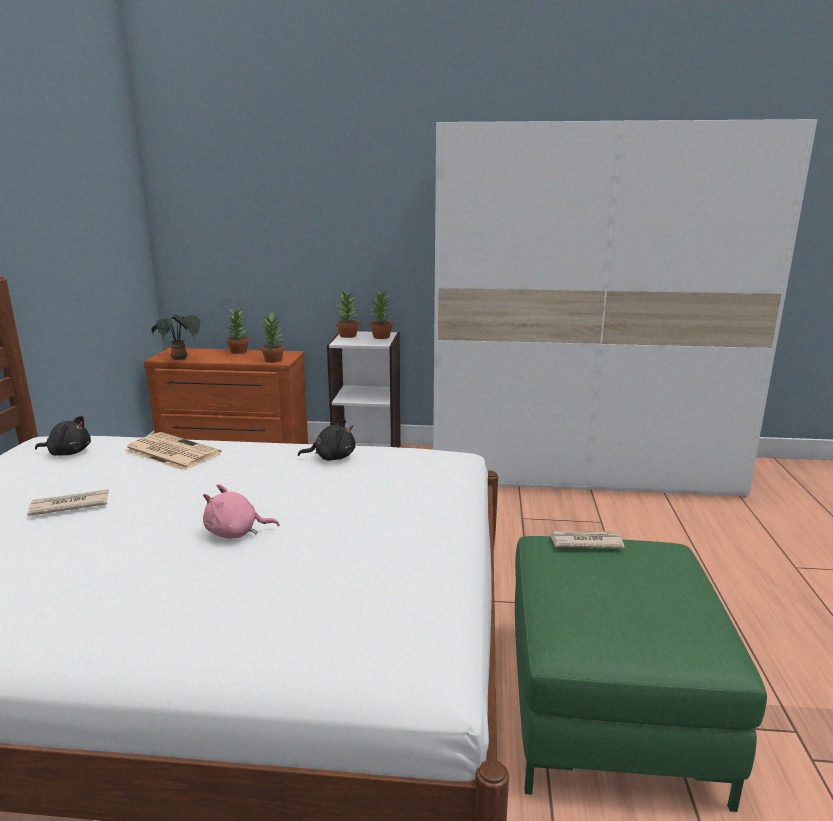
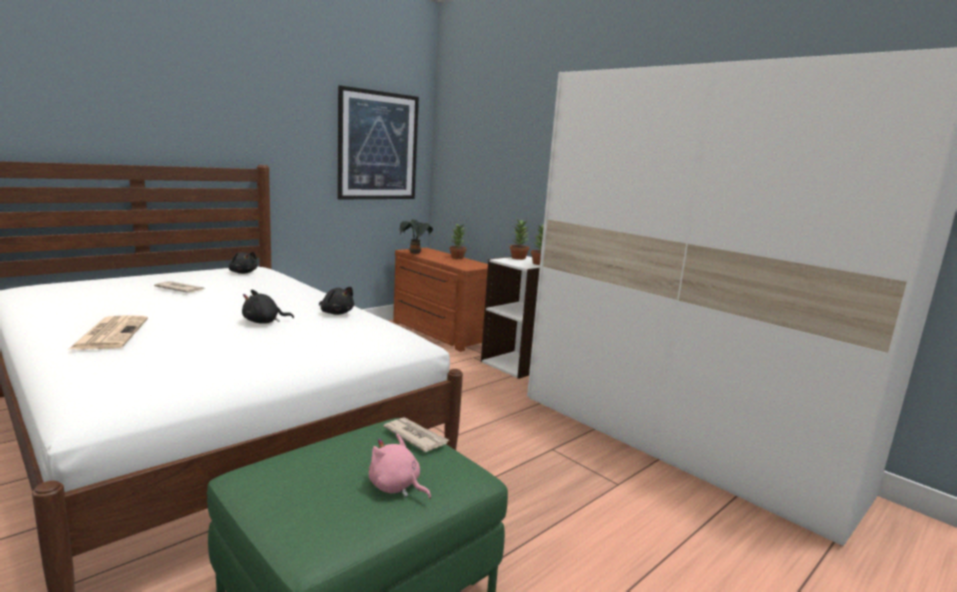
camera: 40 degrees right, 5 degrees down
newspaper [124,432,222,471] -> newspaper moved to [68,315,148,350]
pink plush toy [203,484,280,539] -> pink plush toy moved to [369,434,431,499]
potted plant [261,313,285,363] -> none
none -> black plush toy [242,290,294,324]
none -> picture [337,85,419,199]

